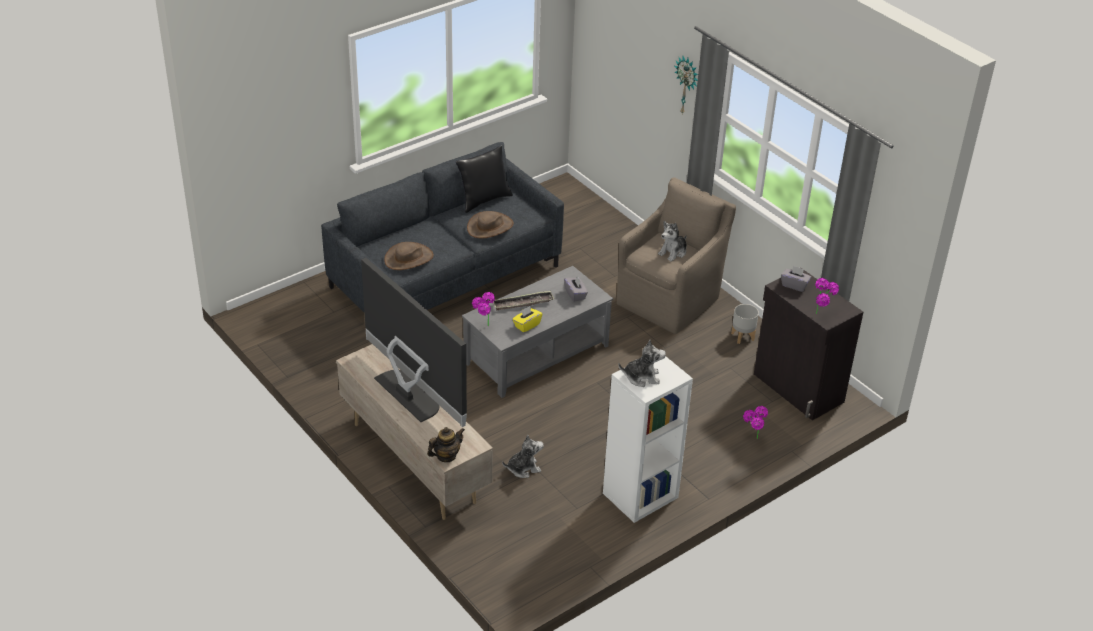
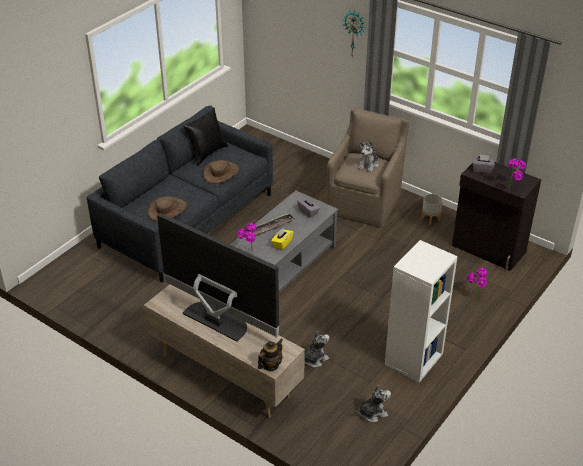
camera: 15 degrees left, 0 degrees up
plush toy [618,340,666,387] -> plush toy moved to [355,385,391,422]

